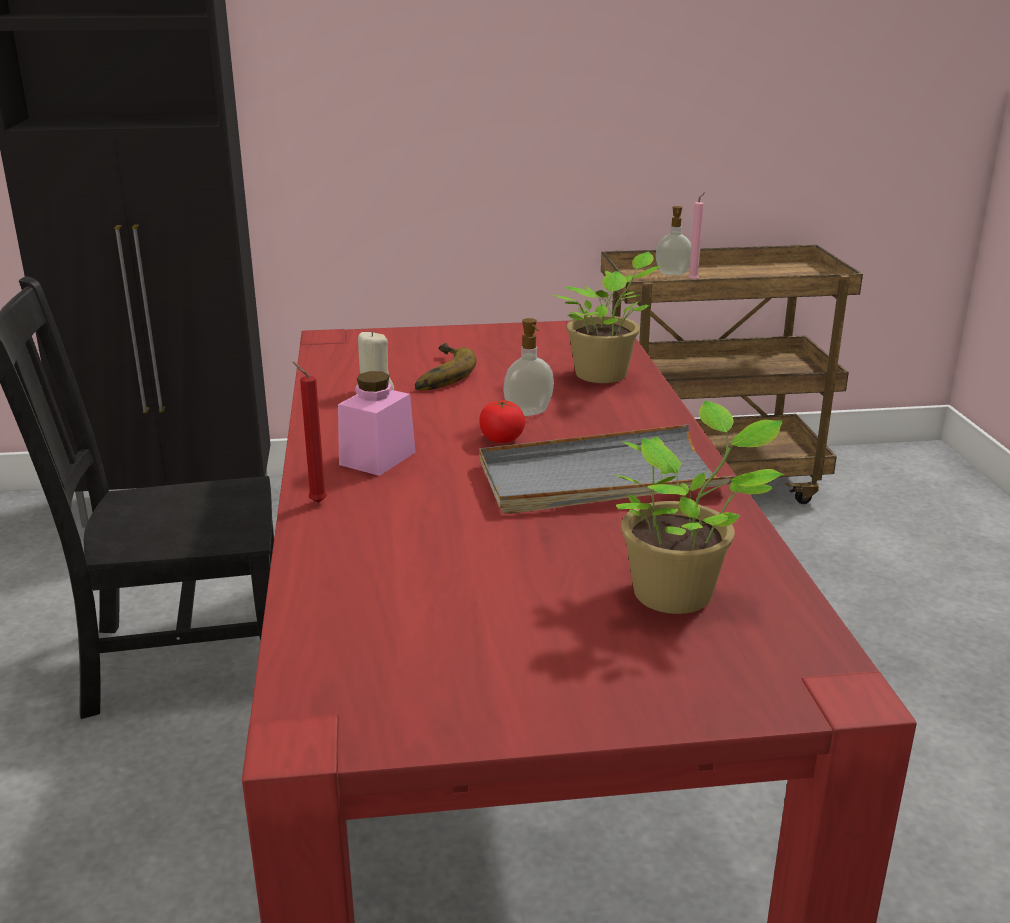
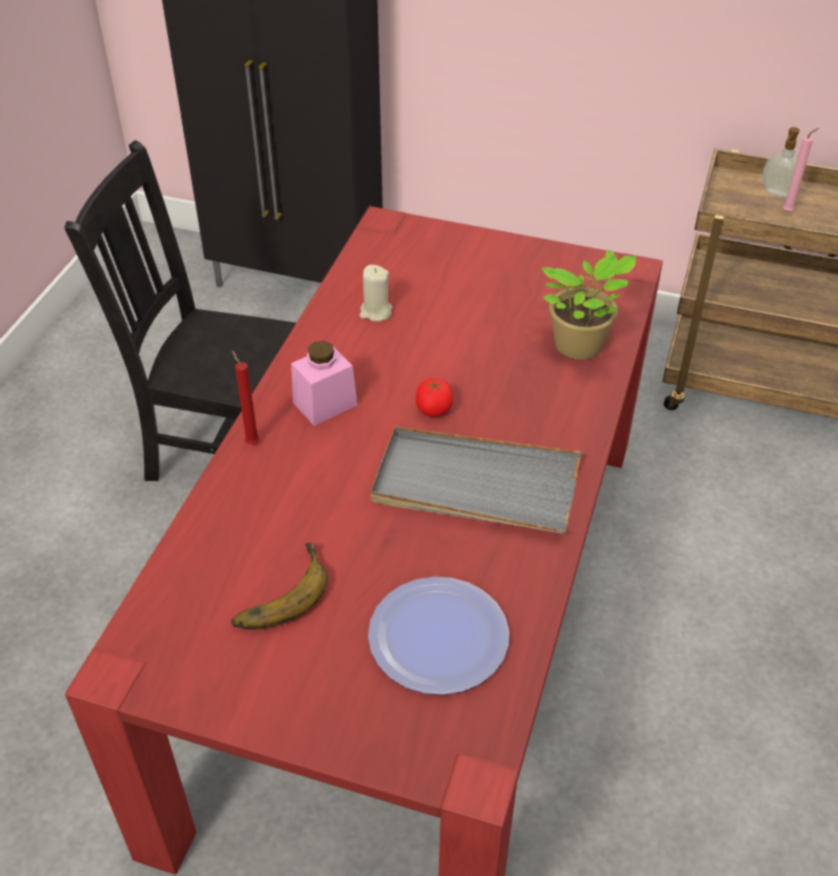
camera: 25 degrees right, 20 degrees up
banana [415,343,476,390] -> banana moved to [231,543,328,630]
soap dispenser [503,318,554,416] -> none
potted plant [614,401,783,614] -> plate [368,577,509,695]

